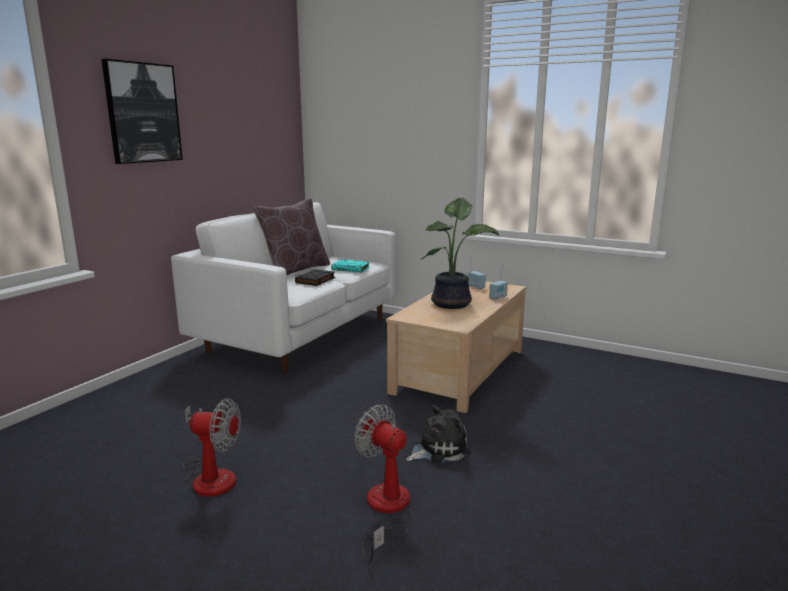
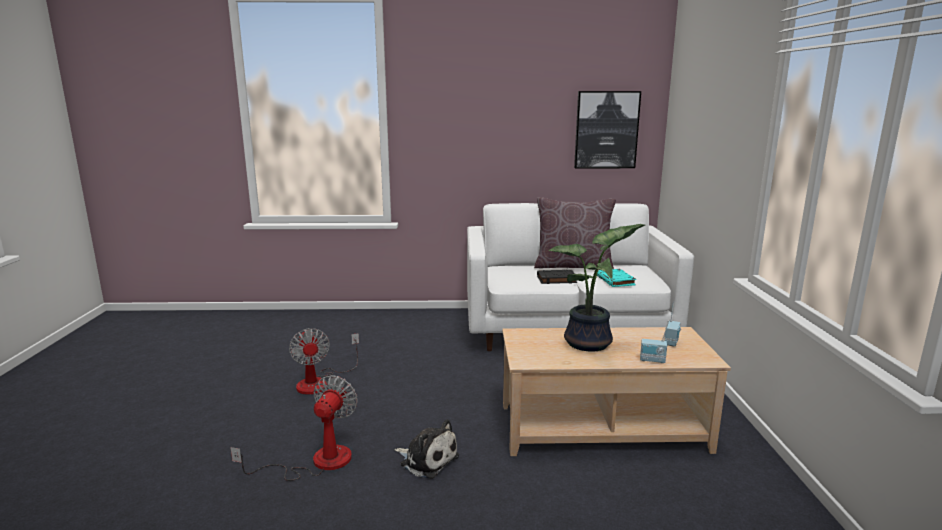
camera: 60 degrees right, 0 degrees up
picture [101,59,183,164] -> picture moved to [574,91,641,168]

